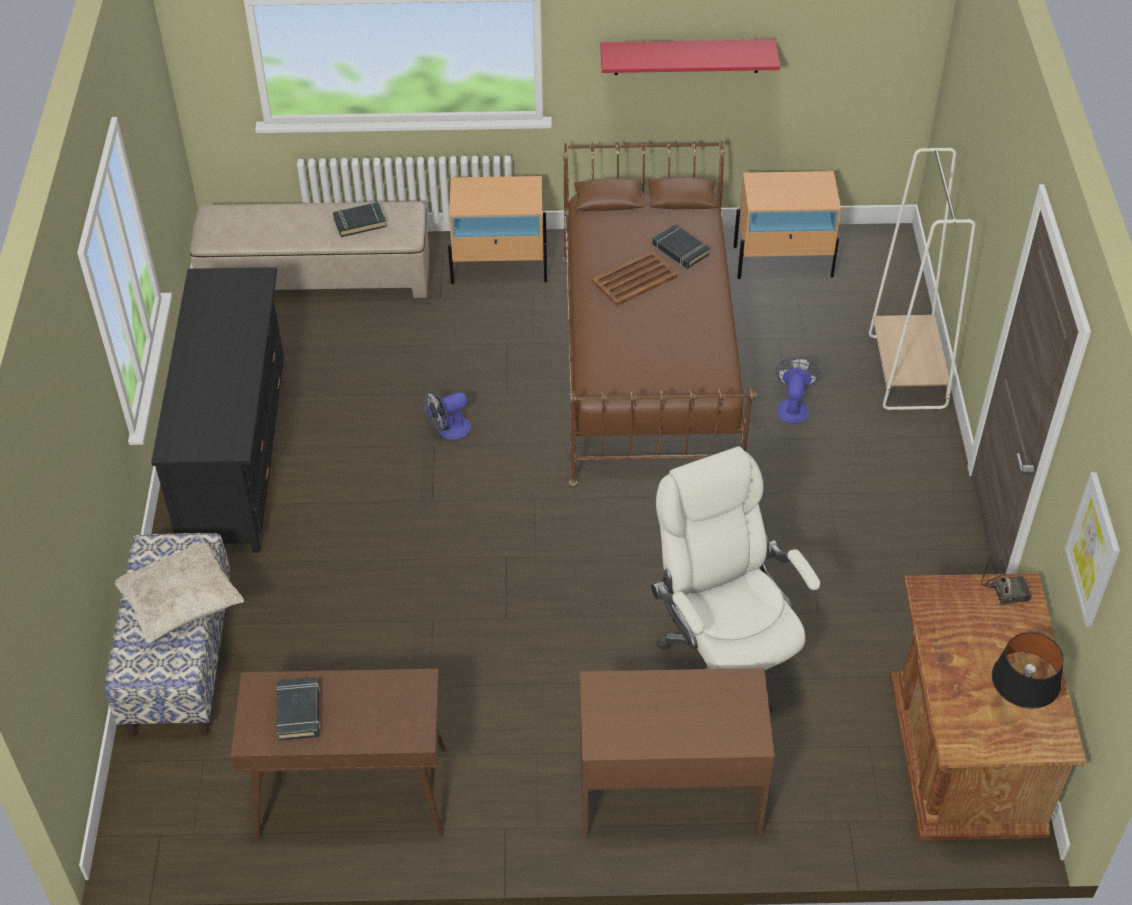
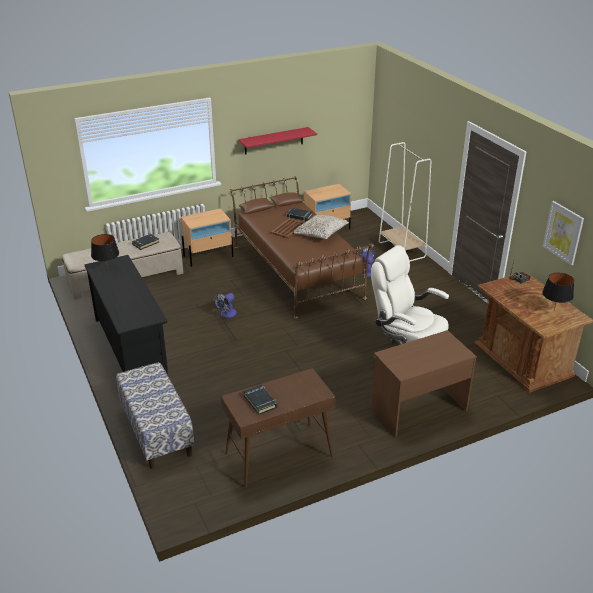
camera: 25 degrees left, 15 degrees down
beige pillow [115,542,244,644] -> beige pillow moved to [294,215,349,239]
none -> black table lamp [91,234,119,270]

